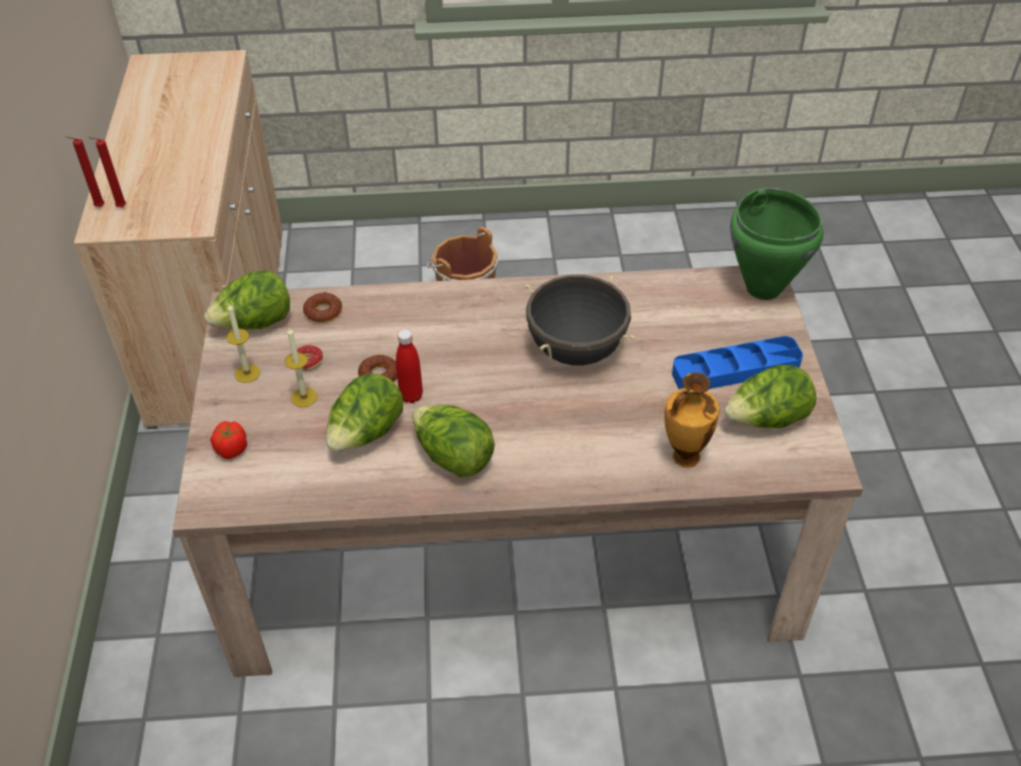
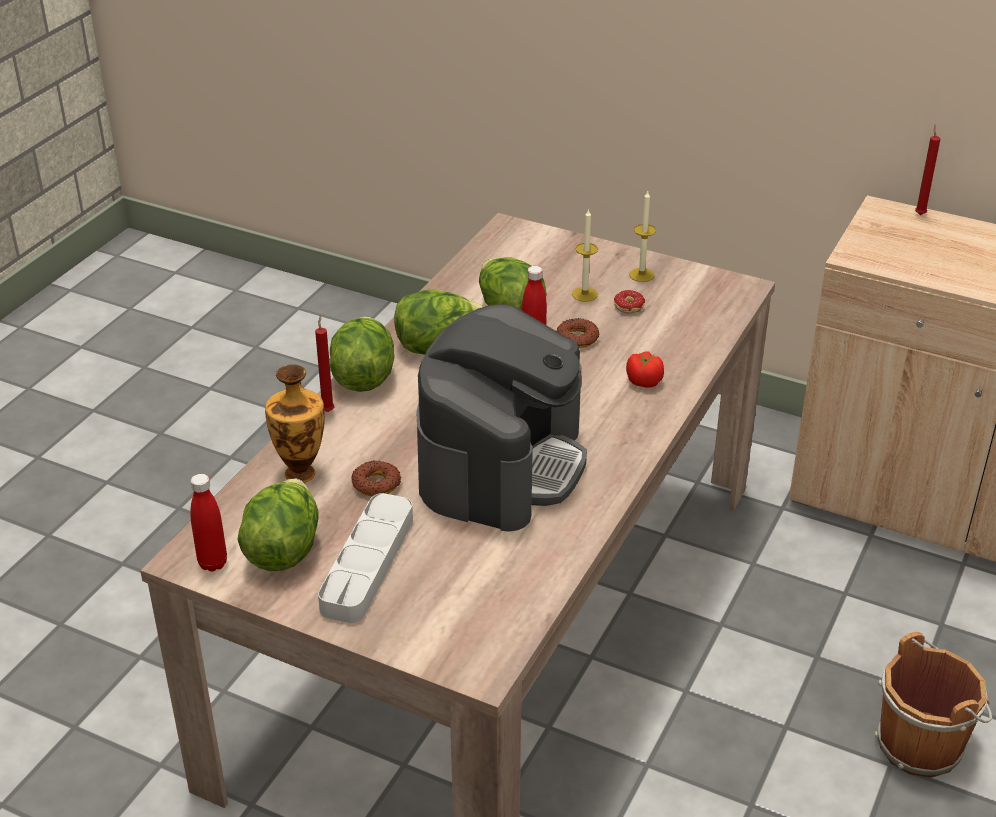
camera: 120 degrees right, 10 degrees down
red candle [88,137,126,208] -> red candle moved to [315,314,334,412]
lettuce [204,270,290,330] -> lettuce moved to [330,317,394,392]
tomato [210,421,247,459] -> tomato moved to [626,352,664,388]
donut [303,292,342,322] -> donut moved to [351,460,401,496]
black cooking pot [525,275,635,366] -> coffee machine [416,304,587,532]
blue tray [672,336,803,389] -> grey tray [318,493,413,623]
green cooking pot [730,188,823,300] -> none
none -> red bottle [190,474,227,572]

